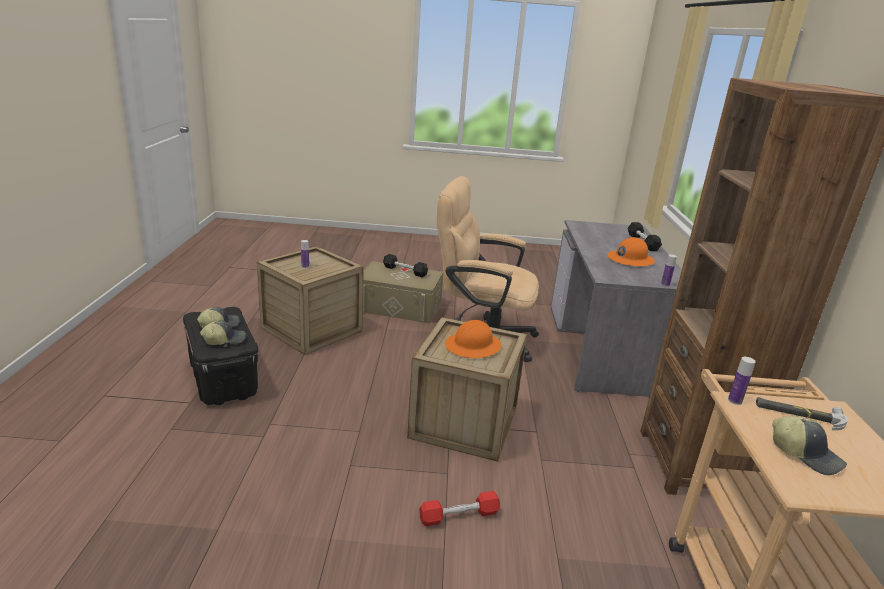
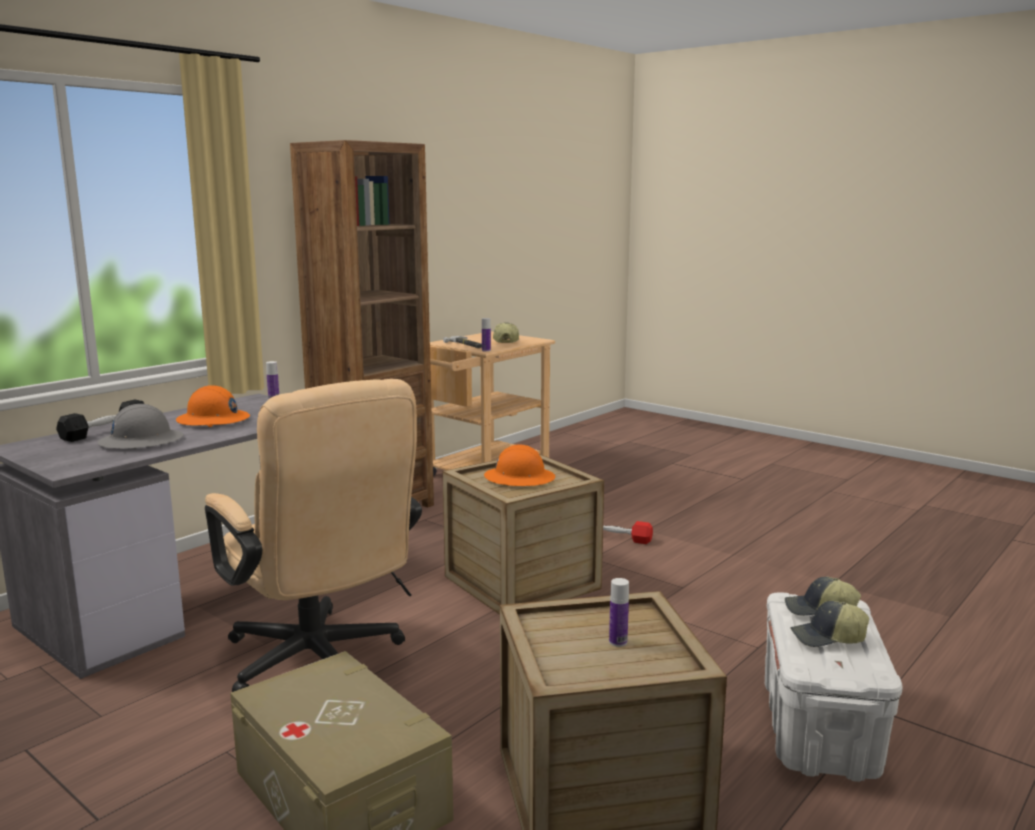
camera: 140 degrees left, 10 degrees down
black storage box [183,307,258,405] -> white storage box [765,592,903,782]
black dumbbell [383,254,428,277] -> none
none -> grey hard hat [97,404,183,449]

